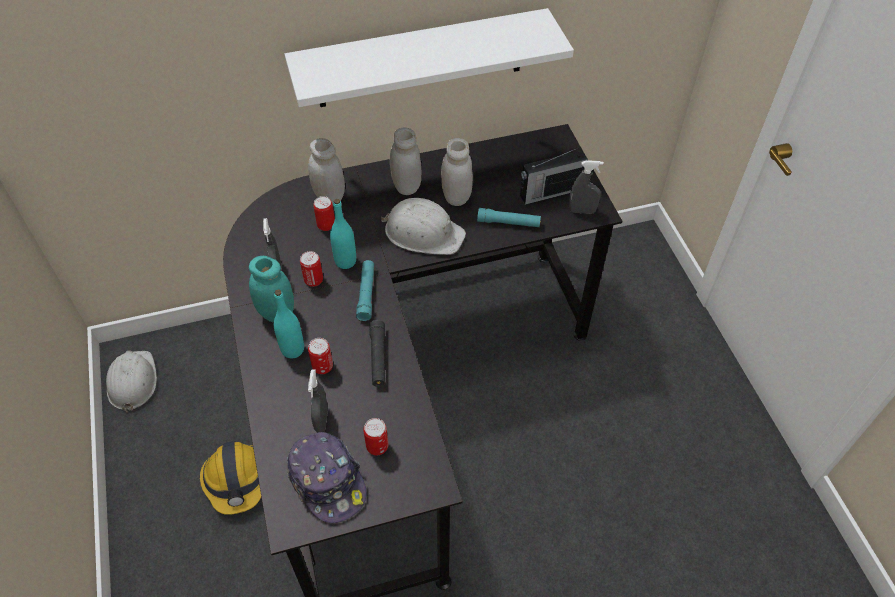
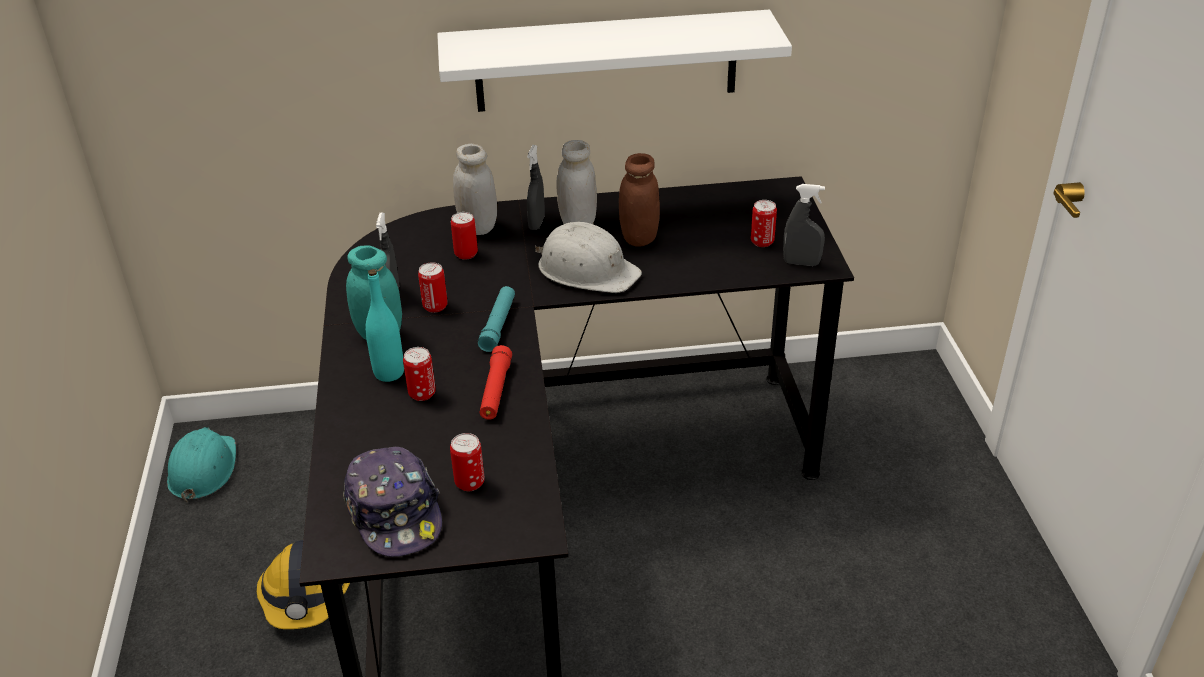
camera: 10 degrees right, 15 degrees down
white hard hat [106,350,157,413] -> turquoise hard hat [167,427,236,503]
grey spray bottle [308,369,328,433] -> grey spray bottle moved to [527,145,545,230]
turquoise bottle [330,199,356,269] -> none
black flashlight [369,320,385,387] -> red flashlight [479,345,512,420]
white jar [441,138,473,206] -> brown jar [619,153,660,247]
turquoise flashlight [477,208,541,227] -> none
radio [520,149,588,205] -> can [751,200,777,247]

